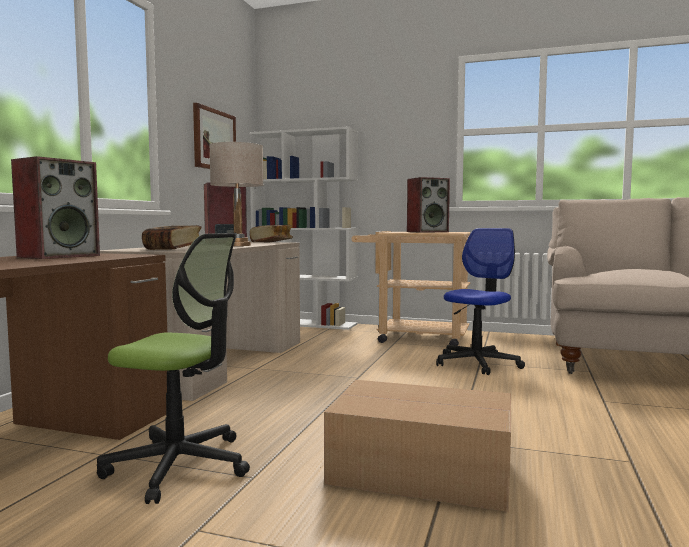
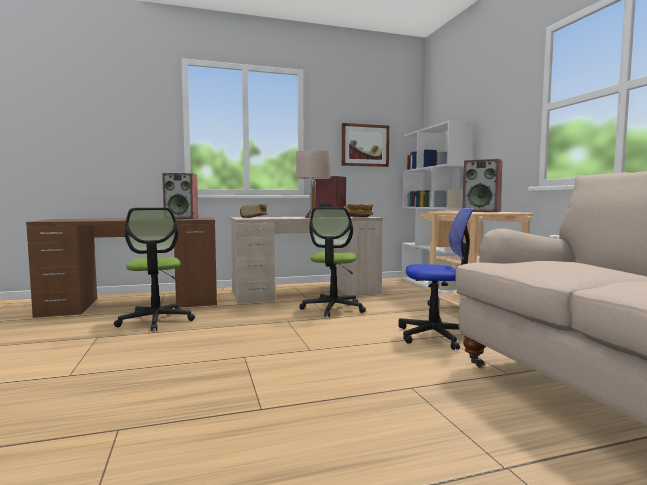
camera: 55 degrees right, 0 degrees up
cardboard box [324,380,511,512] -> none
none -> office chair [299,207,366,317]

